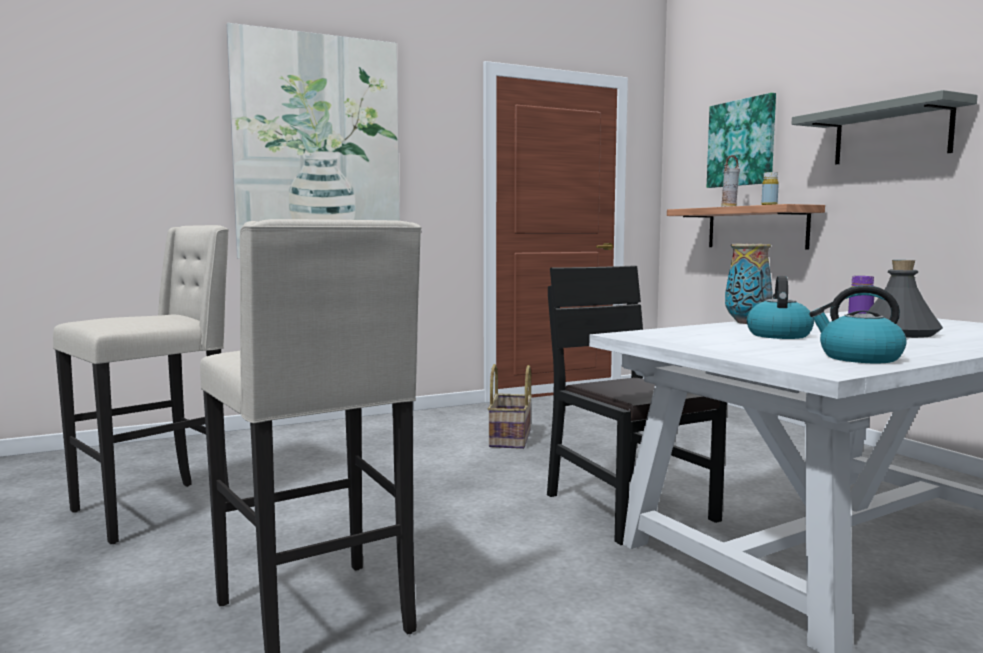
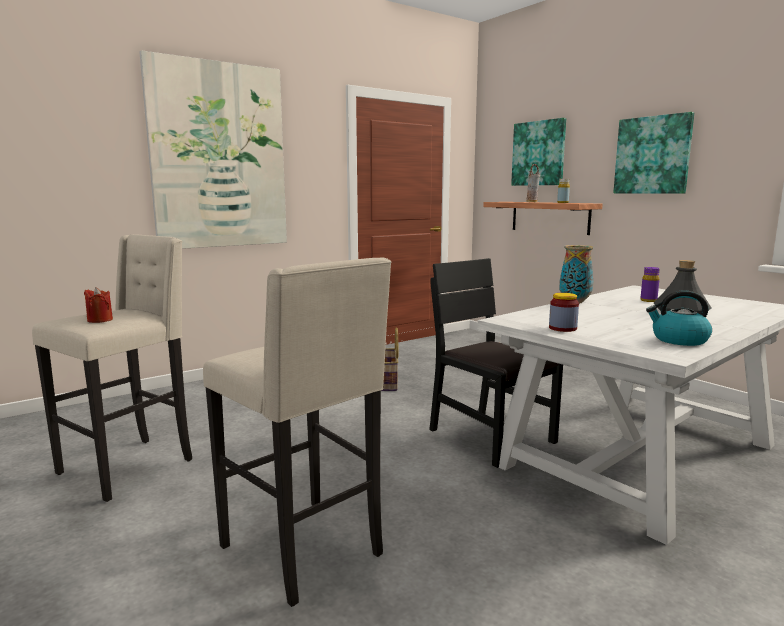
camera: 10 degrees left, 5 degrees up
kettle [747,276,814,339] -> none
grey shelf [792,90,978,165] -> picture [613,112,694,194]
none -> red candle [84,287,113,323]
none -> jar [549,293,579,332]

